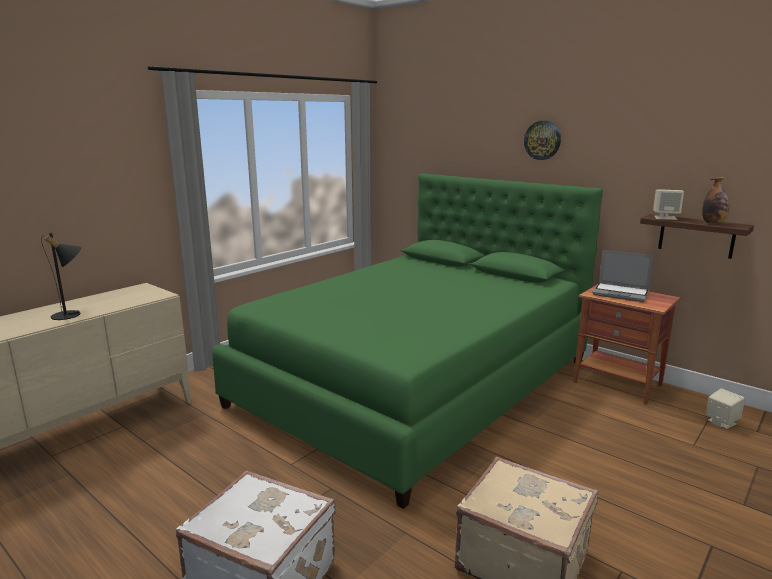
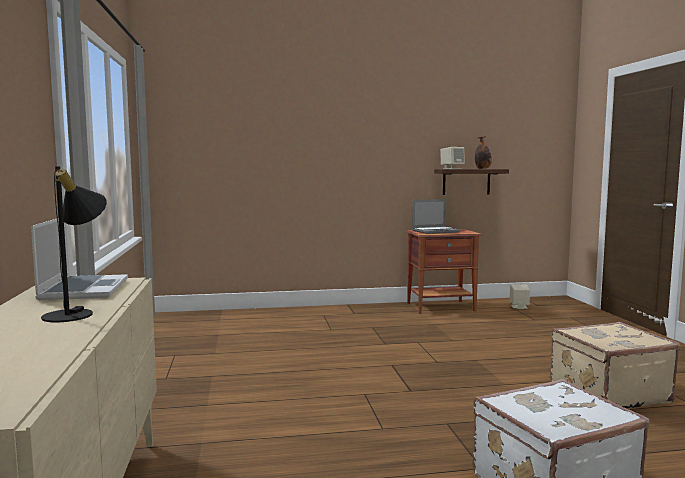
camera: 50 degrees left, 10 degrees down
green bed [212,173,603,509] -> none
wall clock [524,121,561,160] -> none
none -> laptop [31,218,128,300]

